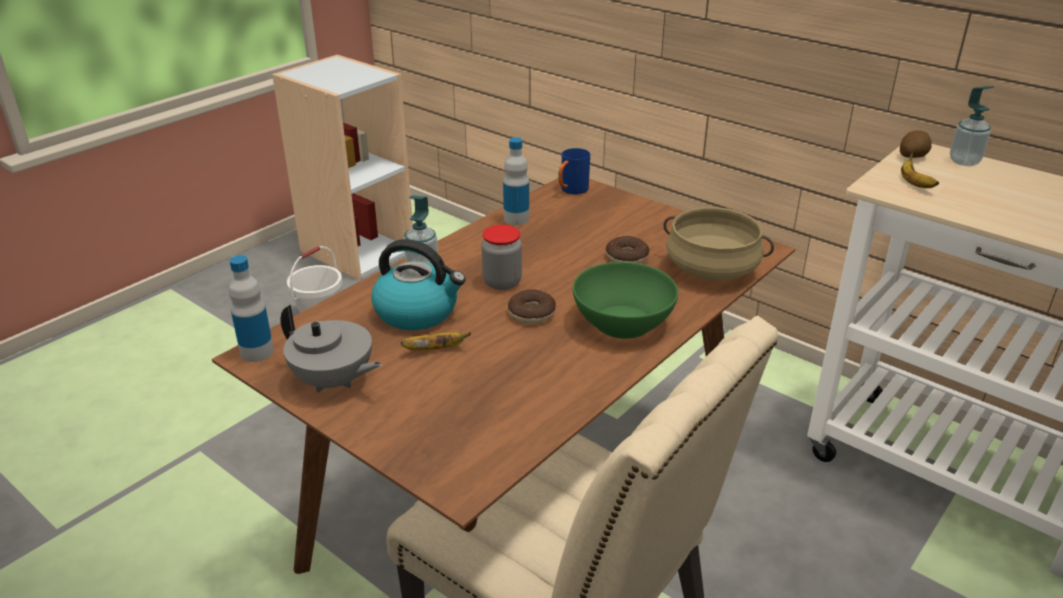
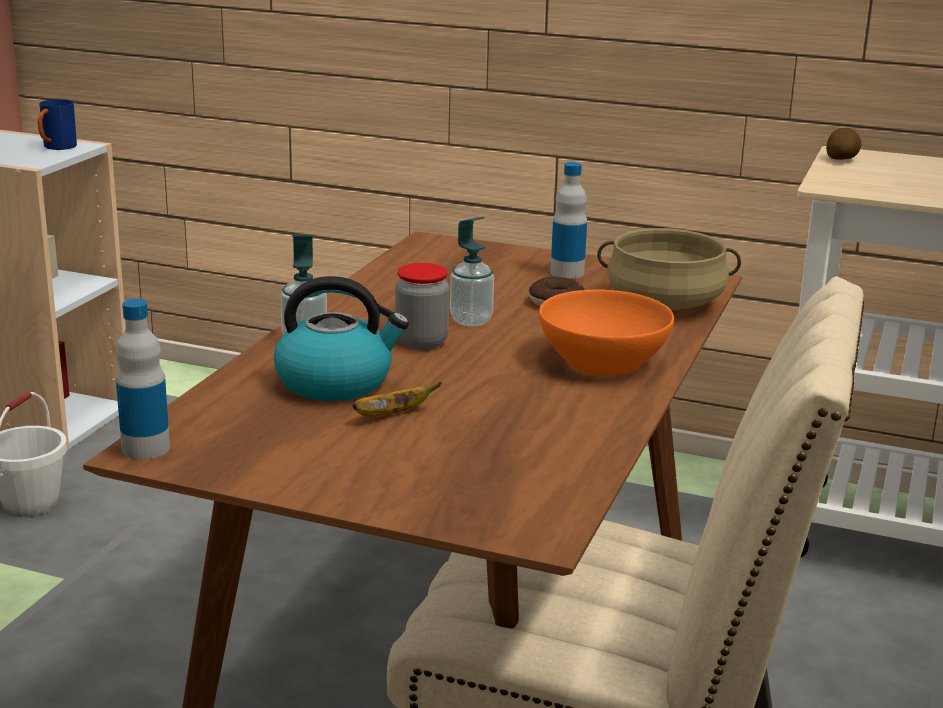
camera: 20 degrees left, 10 degrees down
grey teapot [281,304,382,393] -> none
bottle [503,137,529,225] -> bottle moved to [550,162,587,279]
donut [508,289,556,324] -> none
blue mug [558,148,590,194] -> blue mug moved to [38,99,77,150]
green bowl [573,262,678,339] -> orange bowl [539,289,674,376]
banana [901,152,939,188] -> none
soap dispenser [950,86,994,166] -> soap dispenser moved to [450,217,494,326]

